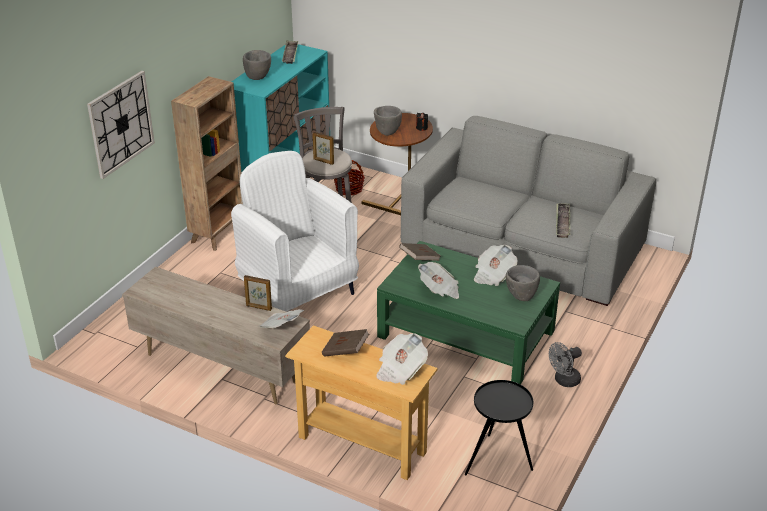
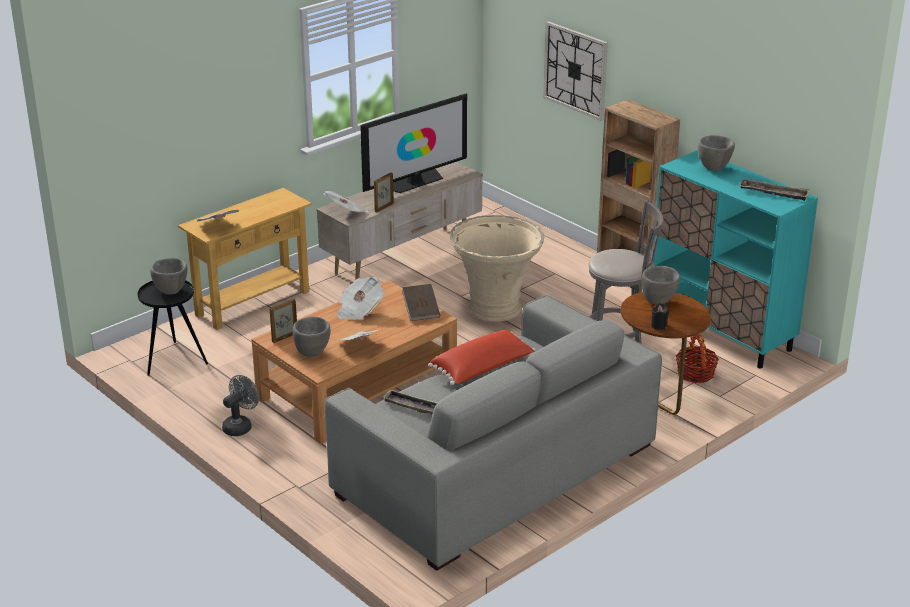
camera: 110 degrees right, 5 degrees down
white armchair [231,151,359,312] -> beige planter [450,215,544,322]
picture frame [313,132,334,165] -> picture frame moved to [269,299,297,343]
brown book [322,329,369,357] -> none
green coffee table [377,241,560,385] -> brown coffee table [251,280,457,444]
grey fan [549,342,582,387] -> grey fan turned 45 degrees clockwise [222,375,259,436]
none -> grey bowl [150,258,187,295]
none -> television [360,93,467,193]
none -> red pillow [428,330,535,385]

